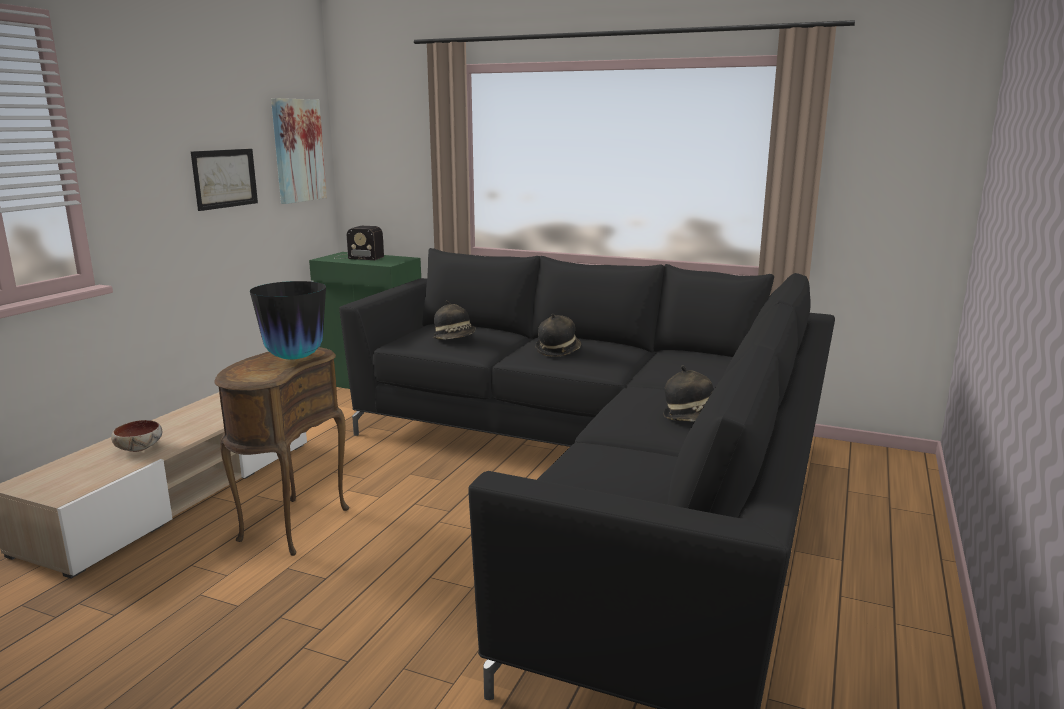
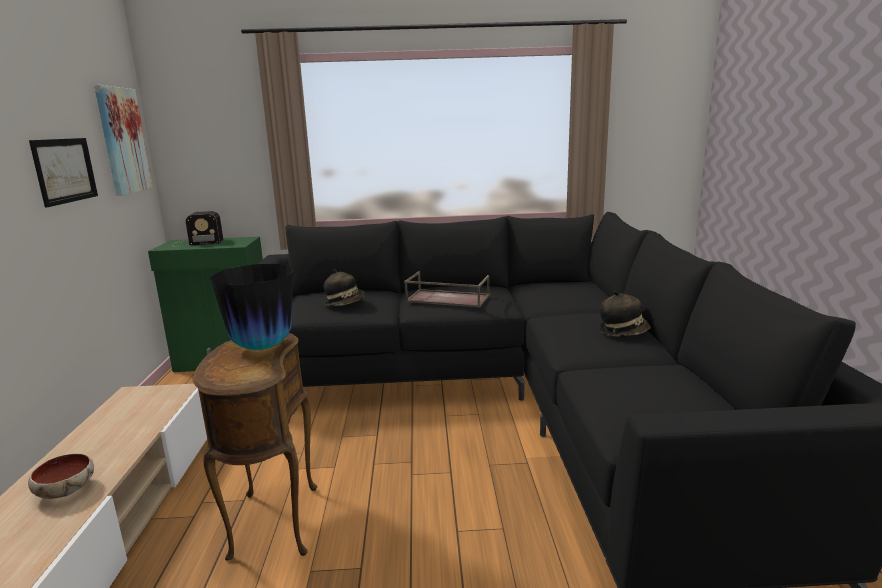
camera: 25 degrees left, 0 degrees up
hat [535,313,581,357] -> brown tray [404,271,490,308]

